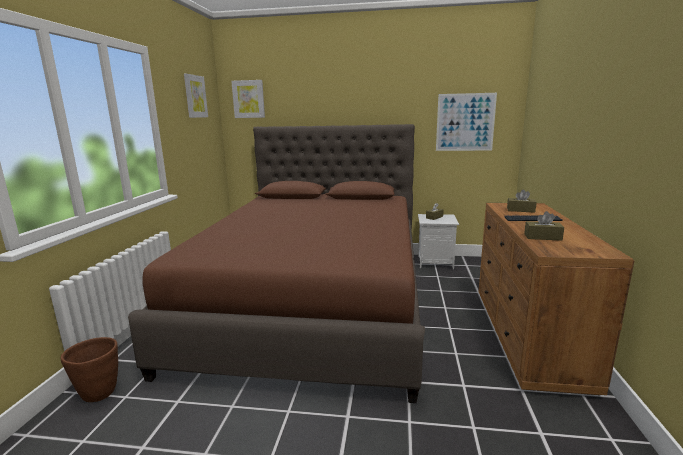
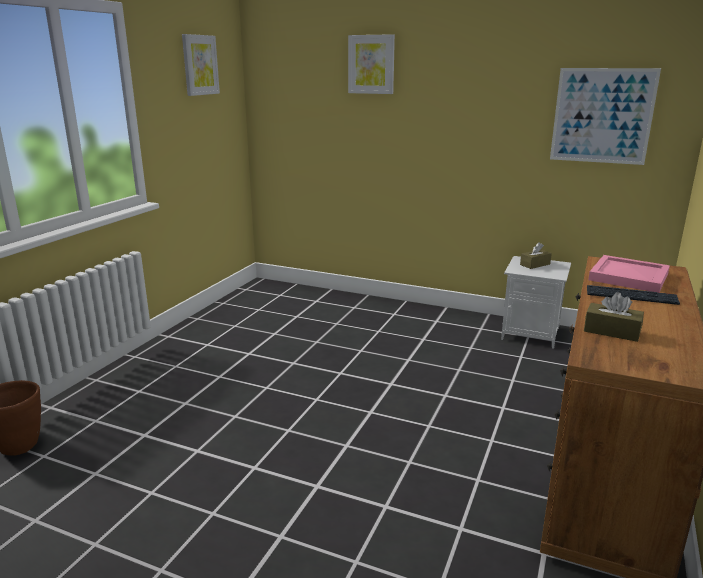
camera: 15 degrees right, 5 degrees up
brown bed [128,124,425,403] -> none
picture [231,80,265,118] -> picture moved to [348,34,395,94]
brown tissue box [507,190,537,213] -> pink tray [588,255,670,292]

